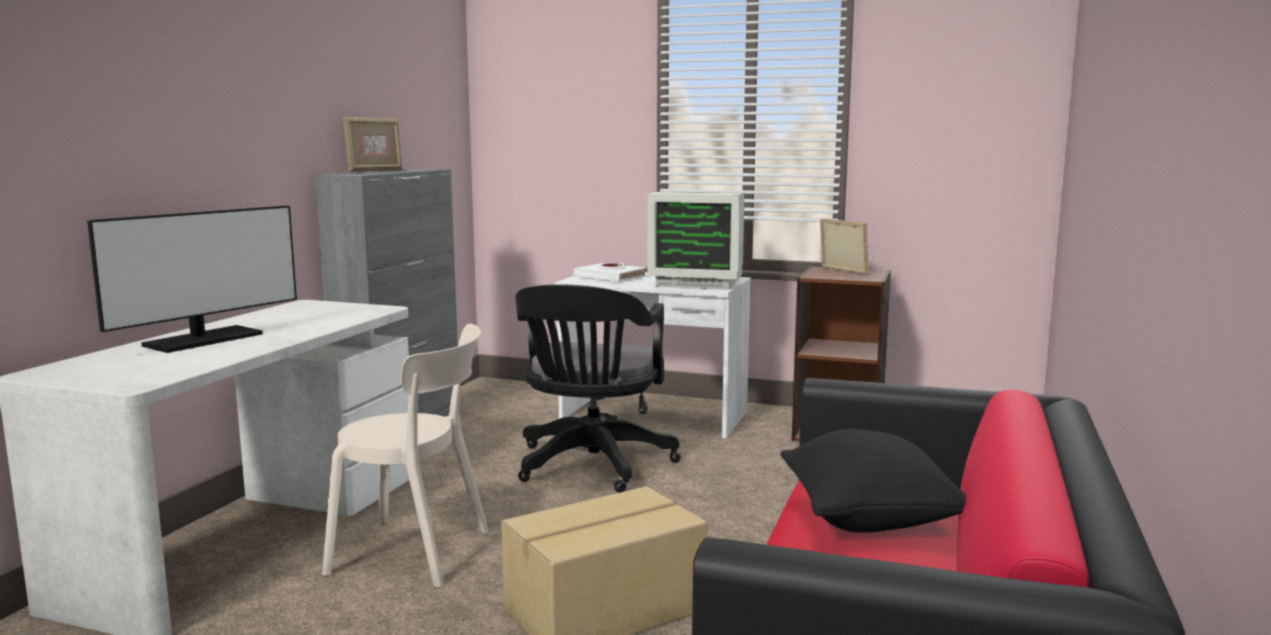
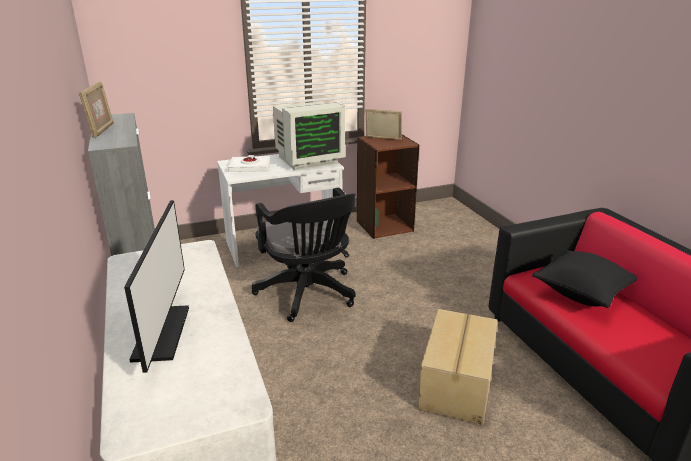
camera: 40 degrees left, 15 degrees up
beige chair [322,324,489,588] -> none

